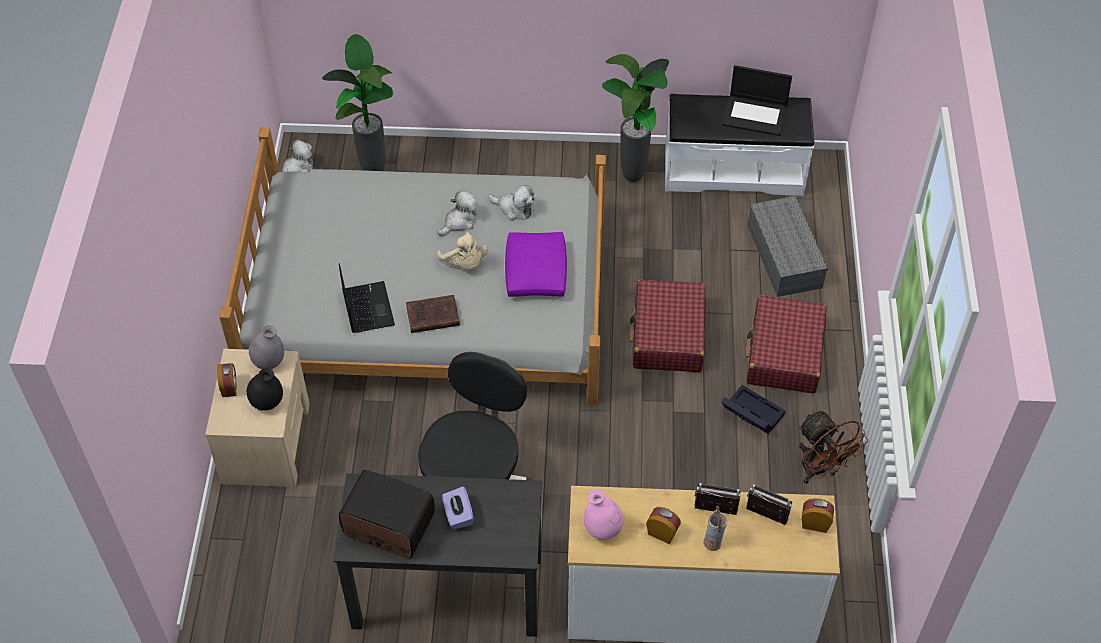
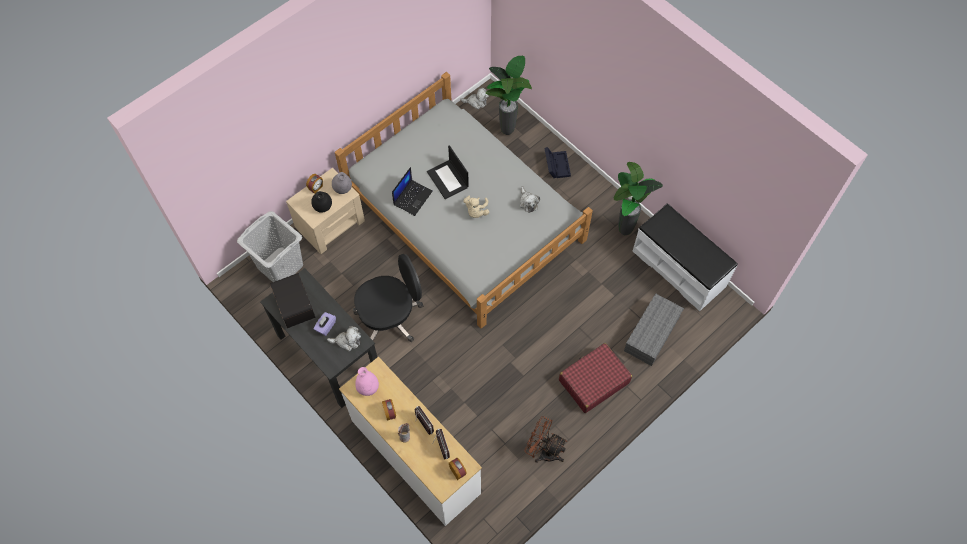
camera: 45 degrees right, 10 degrees up
brown book [406,295,460,333] -> none
plush toy [437,190,477,236] -> plush toy moved to [327,326,361,352]
purple pillow [505,232,567,297] -> none
red suitcase [630,280,706,372] -> none
black storage box [721,385,786,434] -> black storage box moved to [544,147,571,178]
laptop [722,65,792,136] -> laptop moved to [427,145,469,199]
brown fan [798,410,868,484] -> brown fan turned 105 degrees clockwise [524,416,567,463]
none -> grey laundry basket [237,211,303,282]

